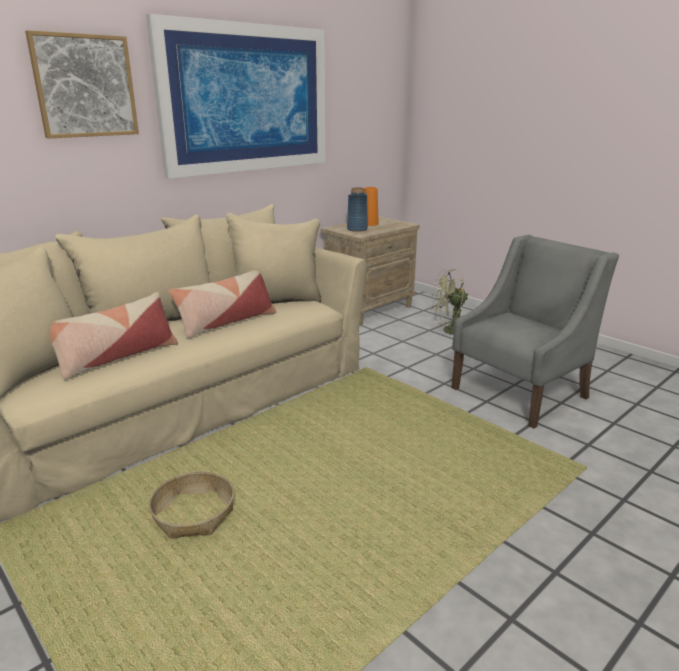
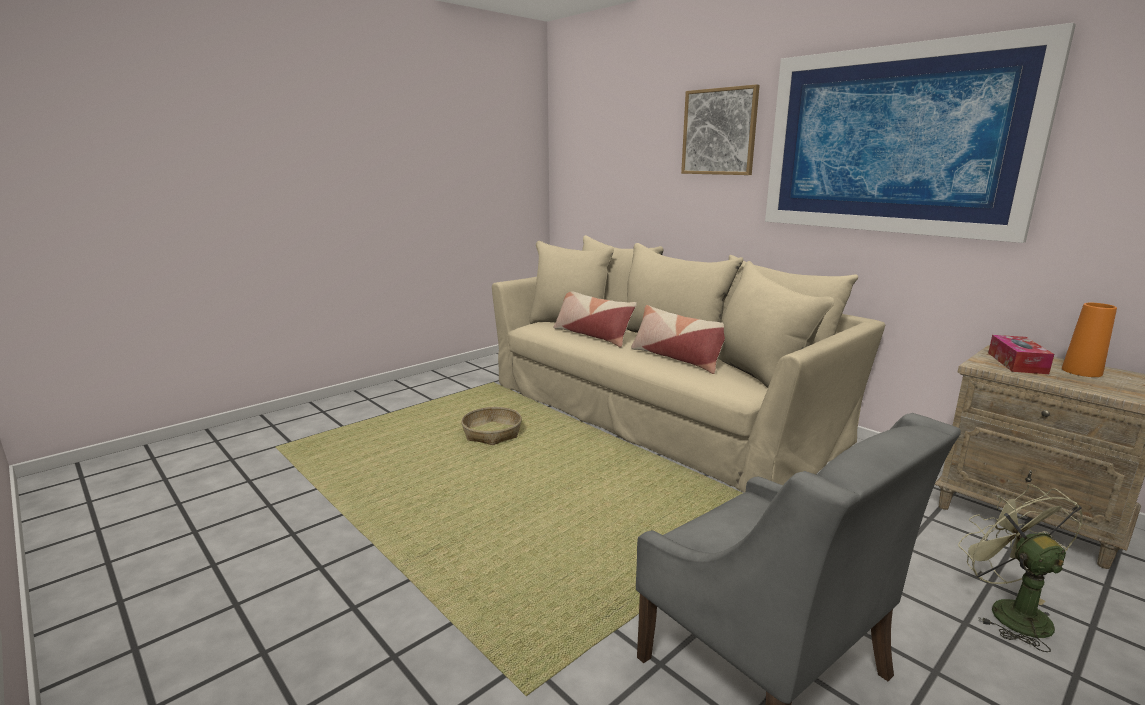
camera: 90 degrees right, 5 degrees down
blue vase [347,187,368,232] -> tissue box [988,335,1054,374]

